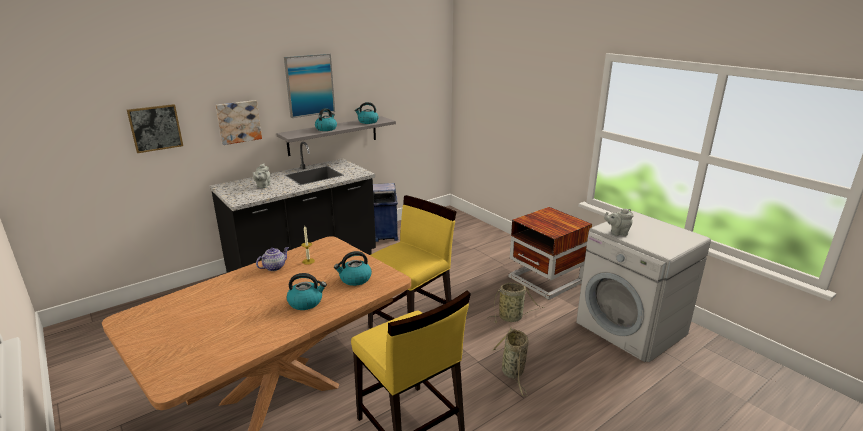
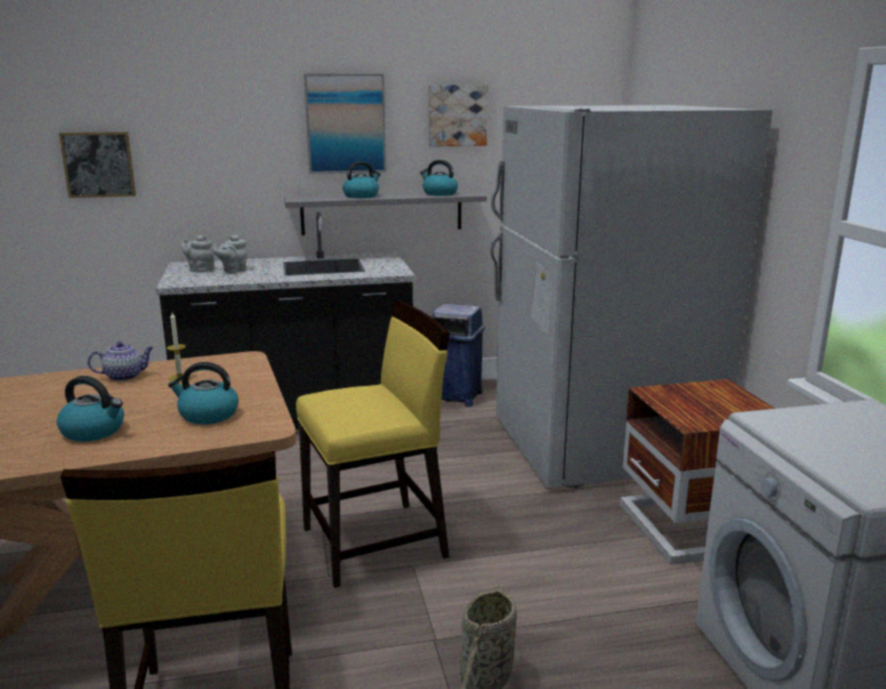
camera: 25 degrees right, 5 degrees down
picture [216,100,262,145] -> picture moved to [429,85,488,147]
basket [487,283,544,323] -> none
grey teapot [604,209,634,236] -> grey teapot moved to [181,235,215,272]
none -> white fridge [490,105,772,488]

